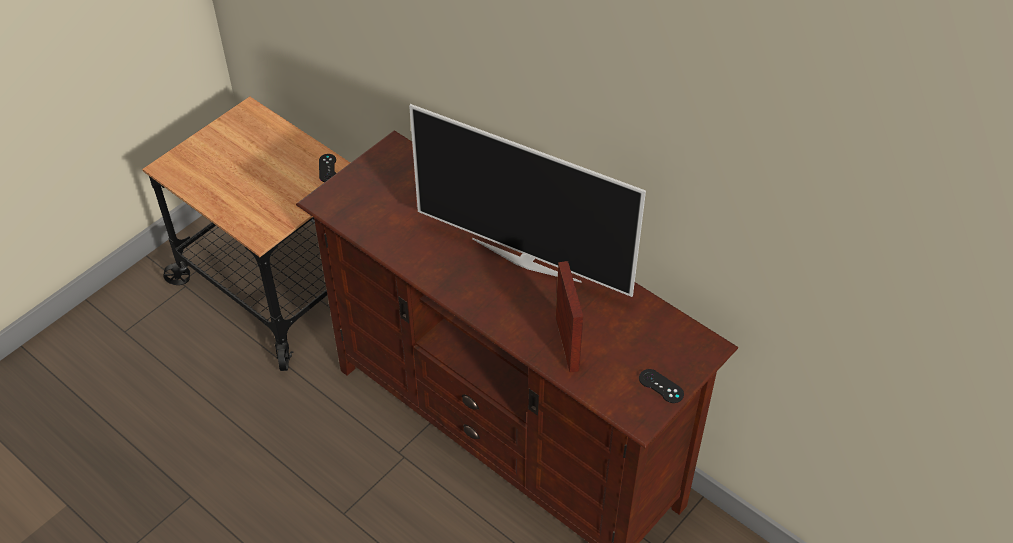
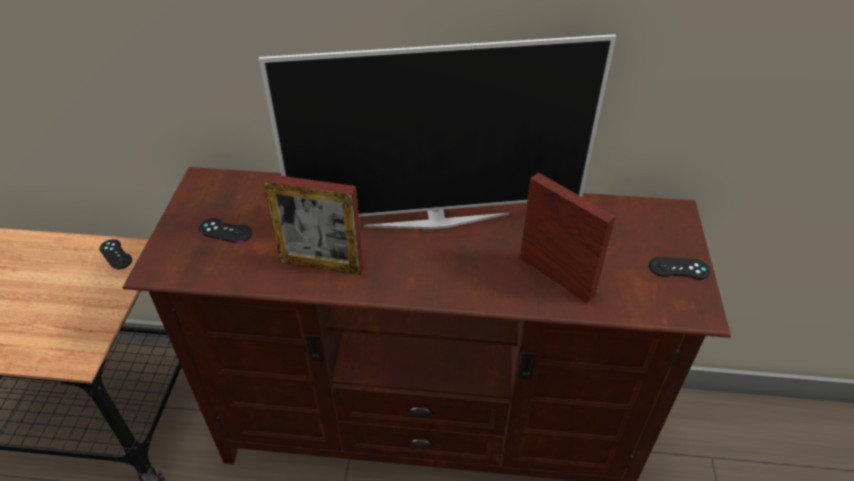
camera: 35 degrees left, 5 degrees down
none -> black game controller [199,218,252,243]
none -> picture frame [263,174,364,275]

